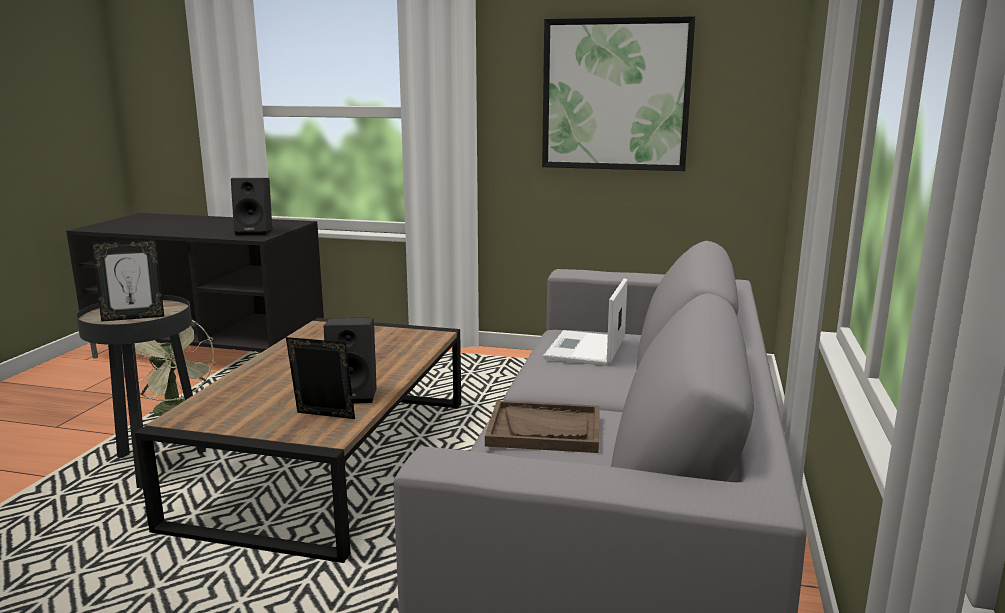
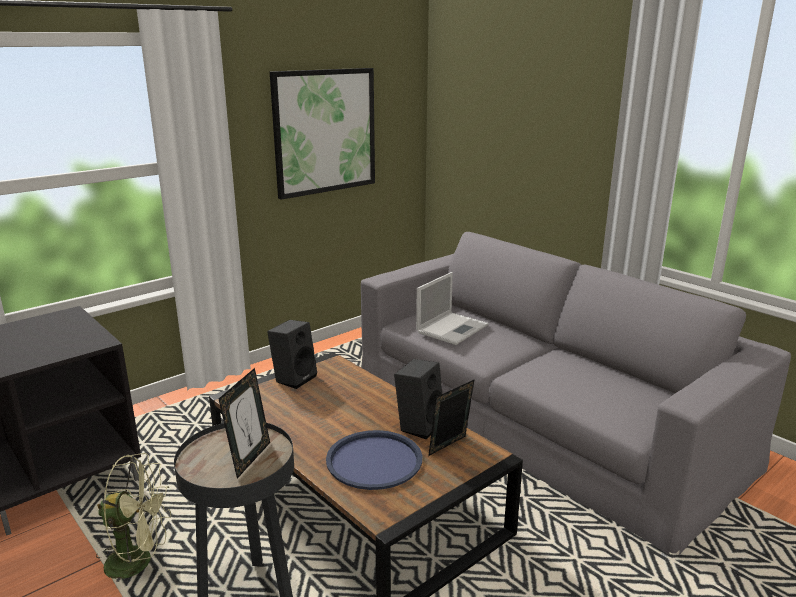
camera: 55 degrees left, 5 degrees up
black speaker [231,178,272,235] -> black speaker moved to [267,320,317,389]
brown tray [485,400,600,453] -> none
laptop [543,278,628,366] -> laptop turned 105 degrees counterclockwise [416,272,489,345]
none -> blue tray [326,430,422,490]

